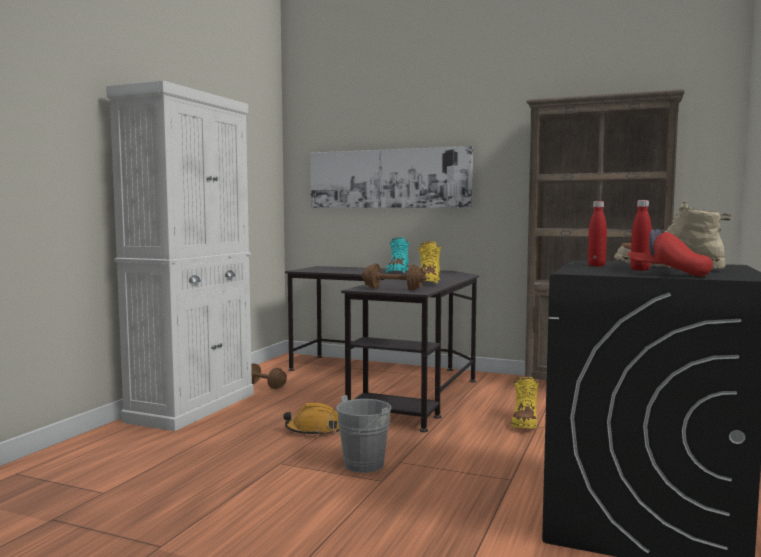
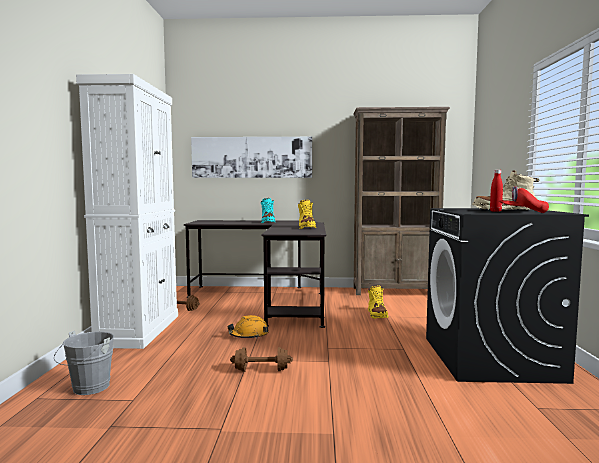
camera: 20 degrees left, 0 degrees up
grey bucket [327,395,391,473] -> grey bucket moved to [54,331,114,395]
brown dumbbell [361,264,427,290] -> brown dumbbell moved to [230,347,293,372]
red bottle [588,201,607,266] -> none

